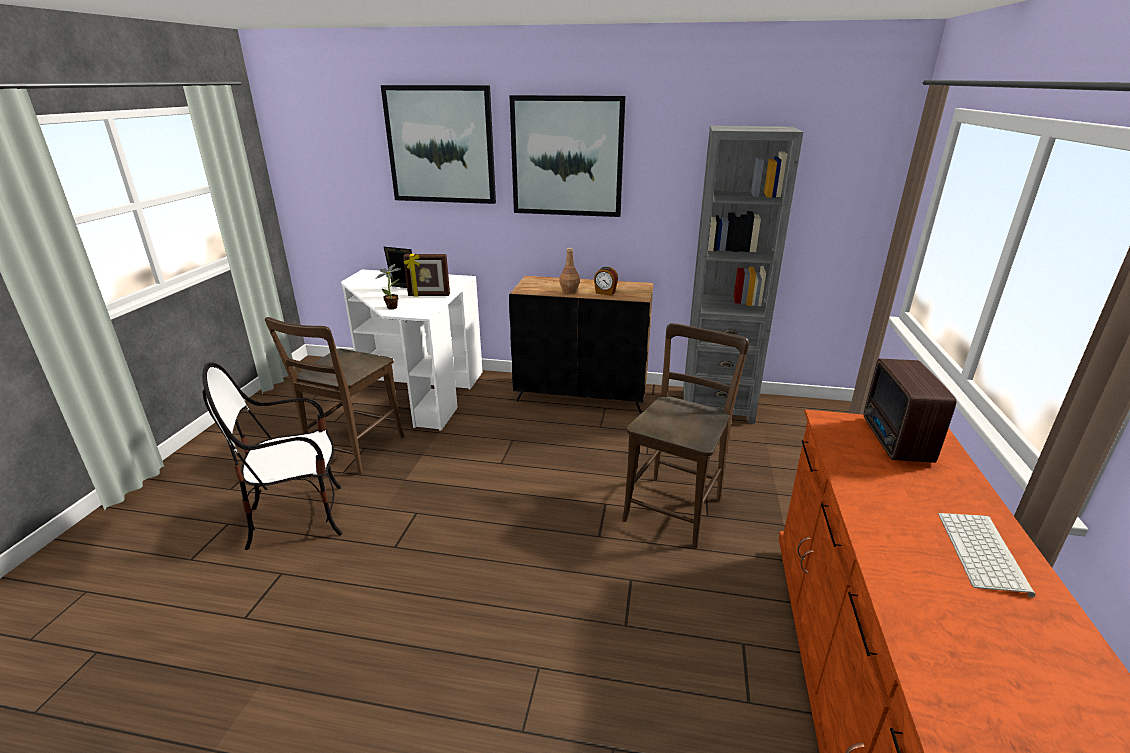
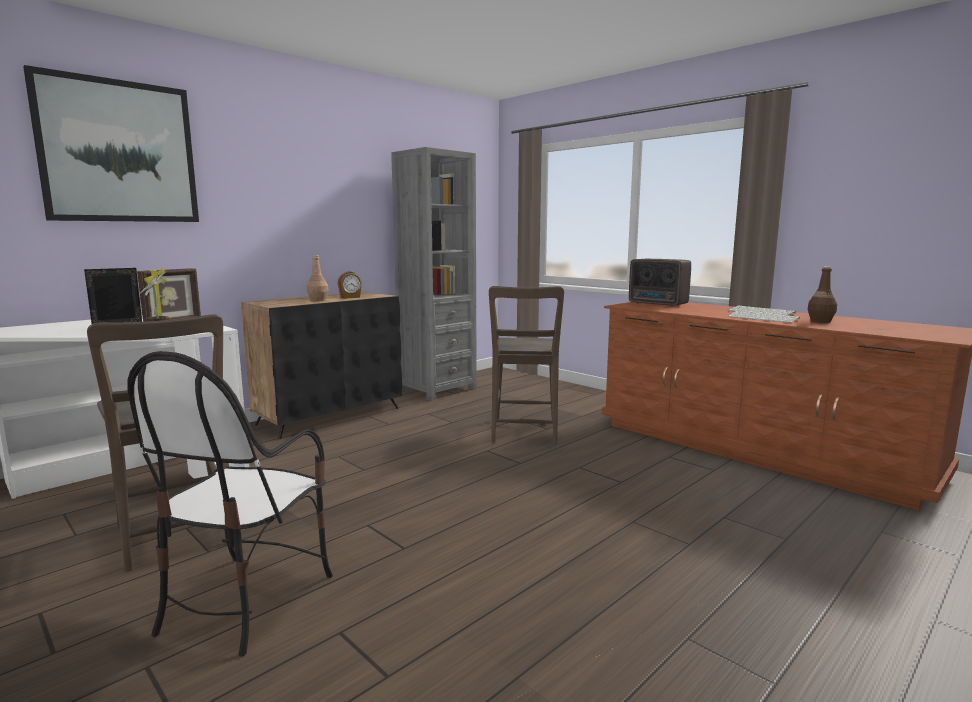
camera: 55 degrees left, 15 degrees down
picture [509,95,626,217] -> none
brown chair [622,323,749,548] -> brown chair turned 150 degrees counterclockwise [489,286,564,444]
none -> keyboard [727,311,800,323]
none -> brown bottle [808,266,837,323]

